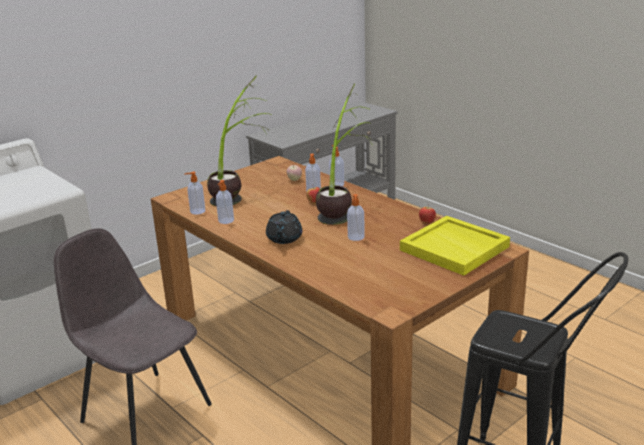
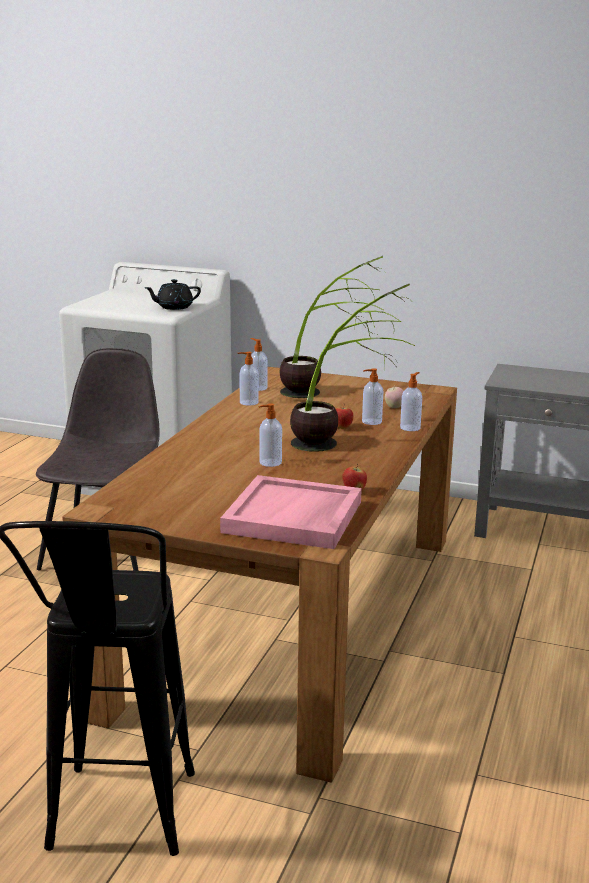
camera: 60 degrees right, 5 degrees down
black teapot [266,210,302,244] -> black teapot moved to [144,279,201,310]
yellow tray [400,216,510,276] -> pink tray [220,475,362,549]

